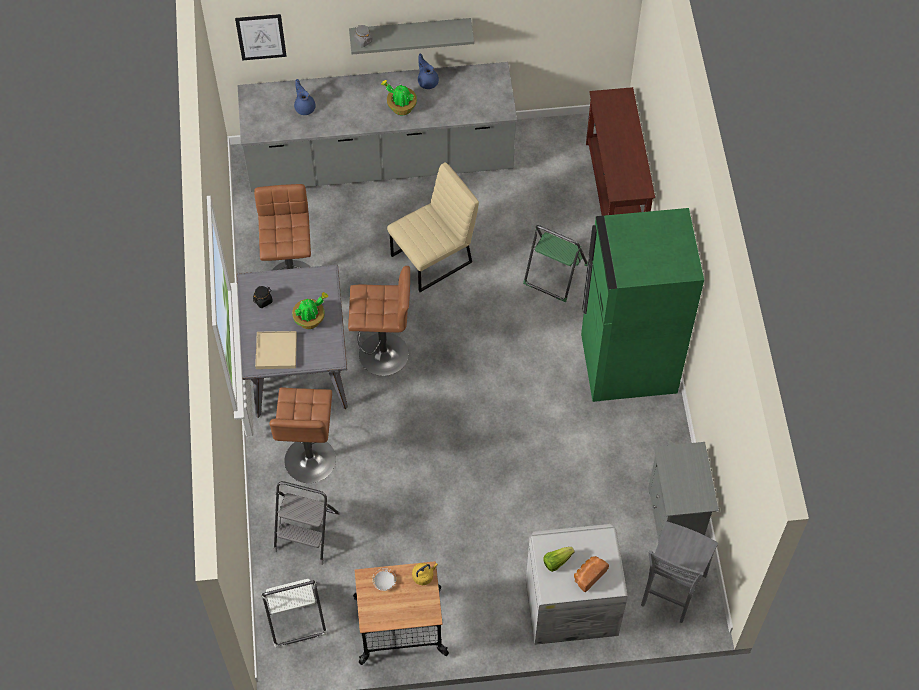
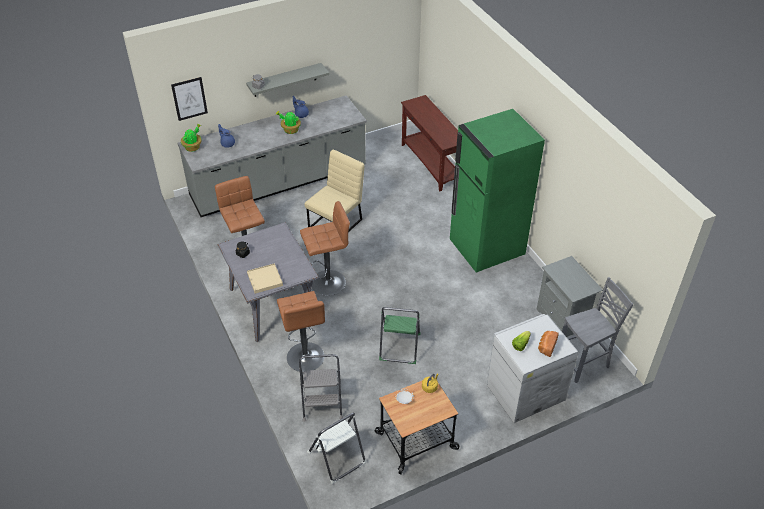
camera: 20 degrees left, 15 degrees down
potted plant [292,292,328,329] -> potted plant moved to [181,124,202,152]
green step ladder [523,225,588,302] -> green step ladder moved to [379,307,421,364]
grey chair [641,522,718,623] -> grey chair turned 120 degrees counterclockwise [562,277,634,383]

